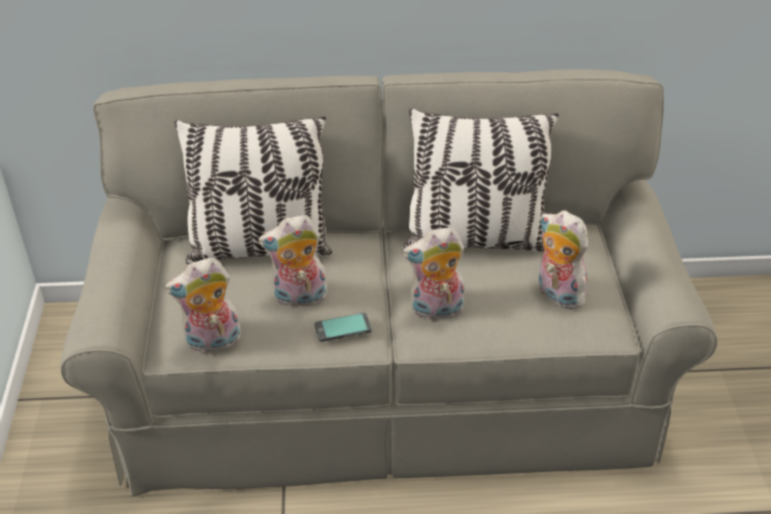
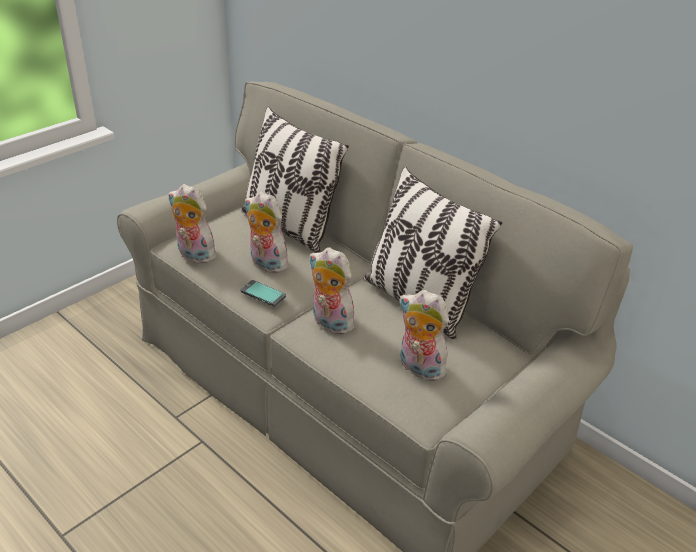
camera: 45 degrees right, 5 degrees down
plush toy [539,210,589,309] -> plush toy turned 60 degrees counterclockwise [399,290,452,381]

